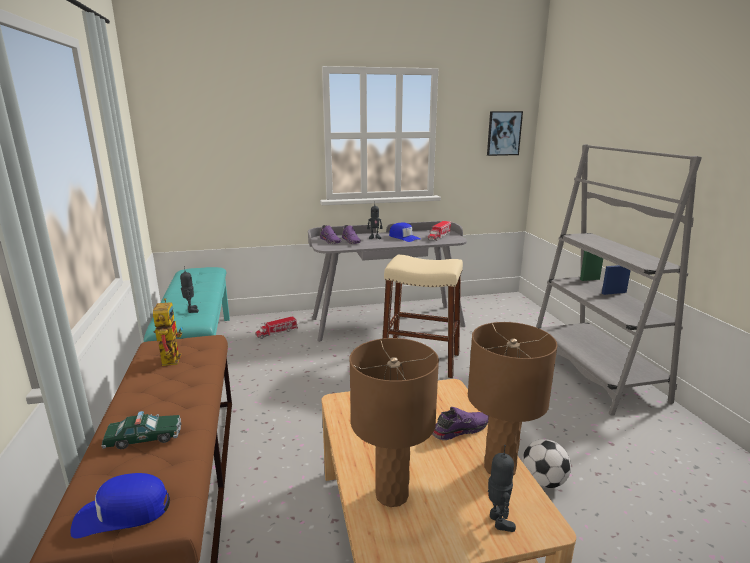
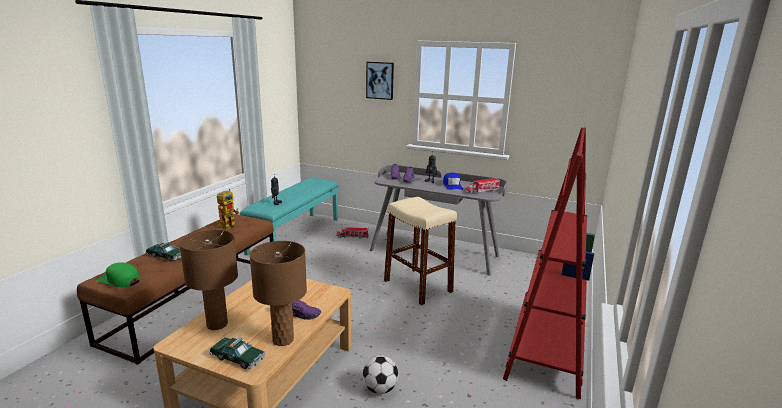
camera: 35 degrees right, 0 degrees up
blue cap [70,473,170,539] -> green cap [97,262,140,287]
picture [487,111,523,156] -> picture moved to [366,62,394,100]
toy robot [488,445,516,532] -> toy car [209,337,265,369]
grey bookcase [536,144,702,415] -> red bookcase [503,128,595,399]

